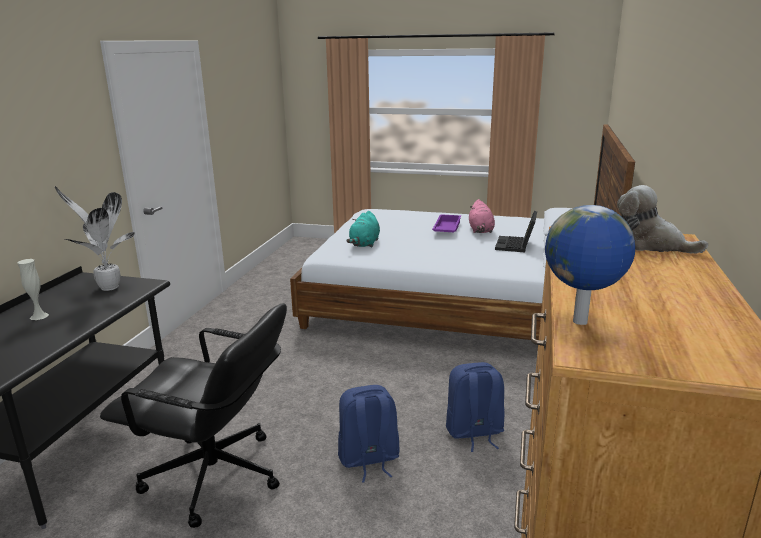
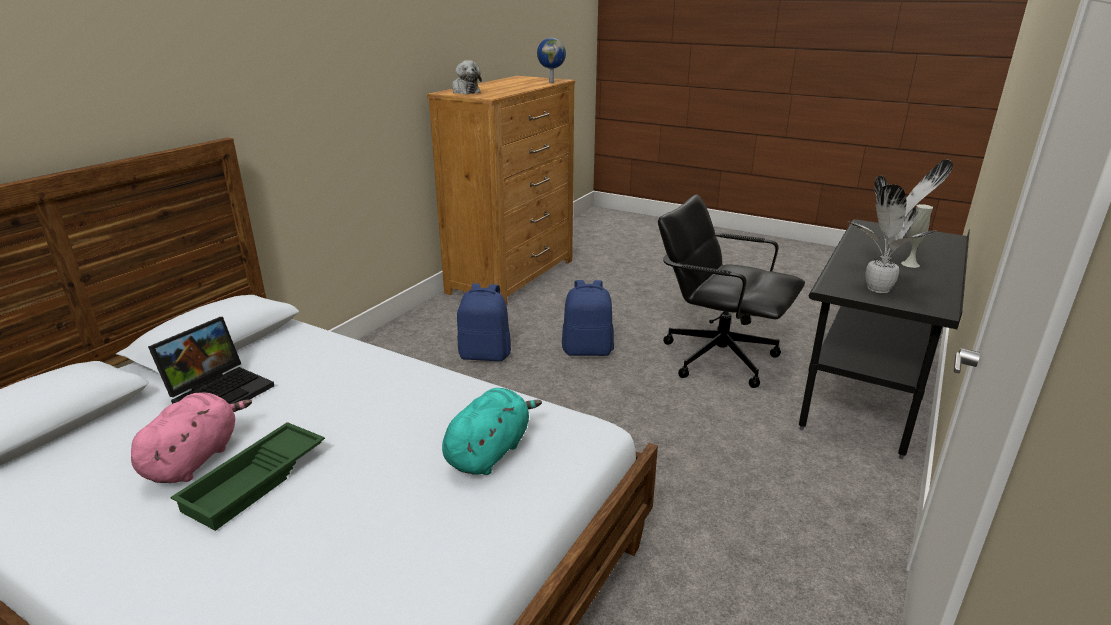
camera: 165 degrees left, 5 degrees up
purple tray [432,214,461,232] -> green tray [170,422,325,531]

